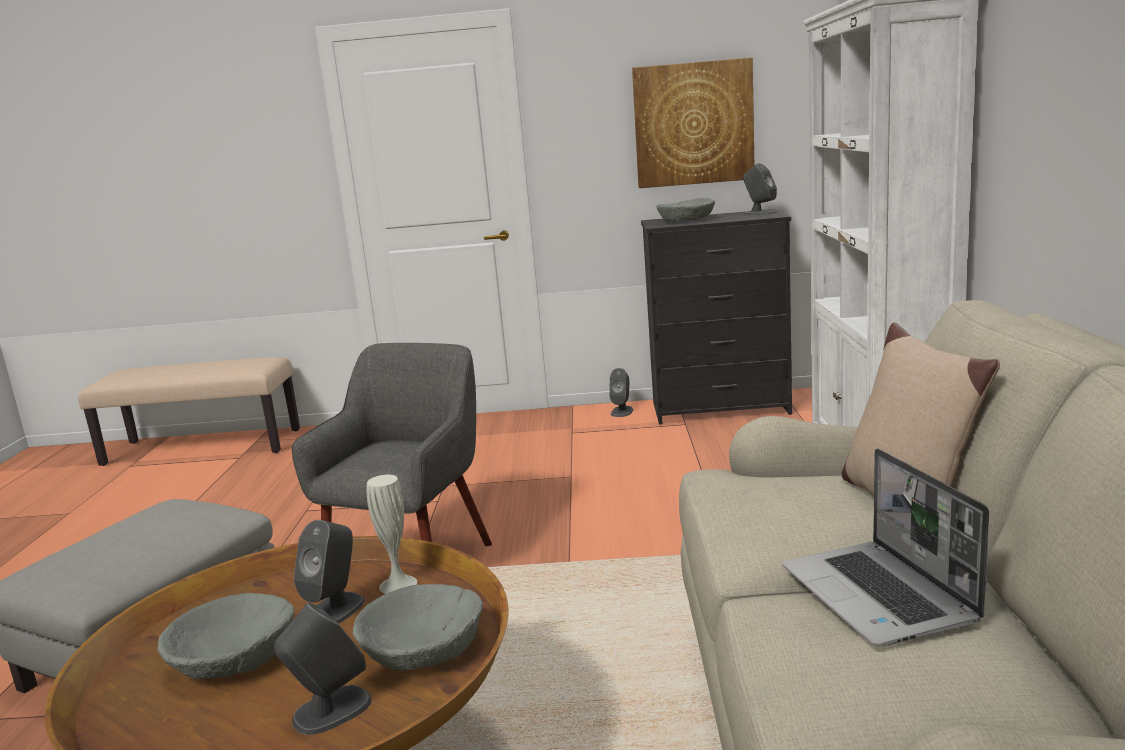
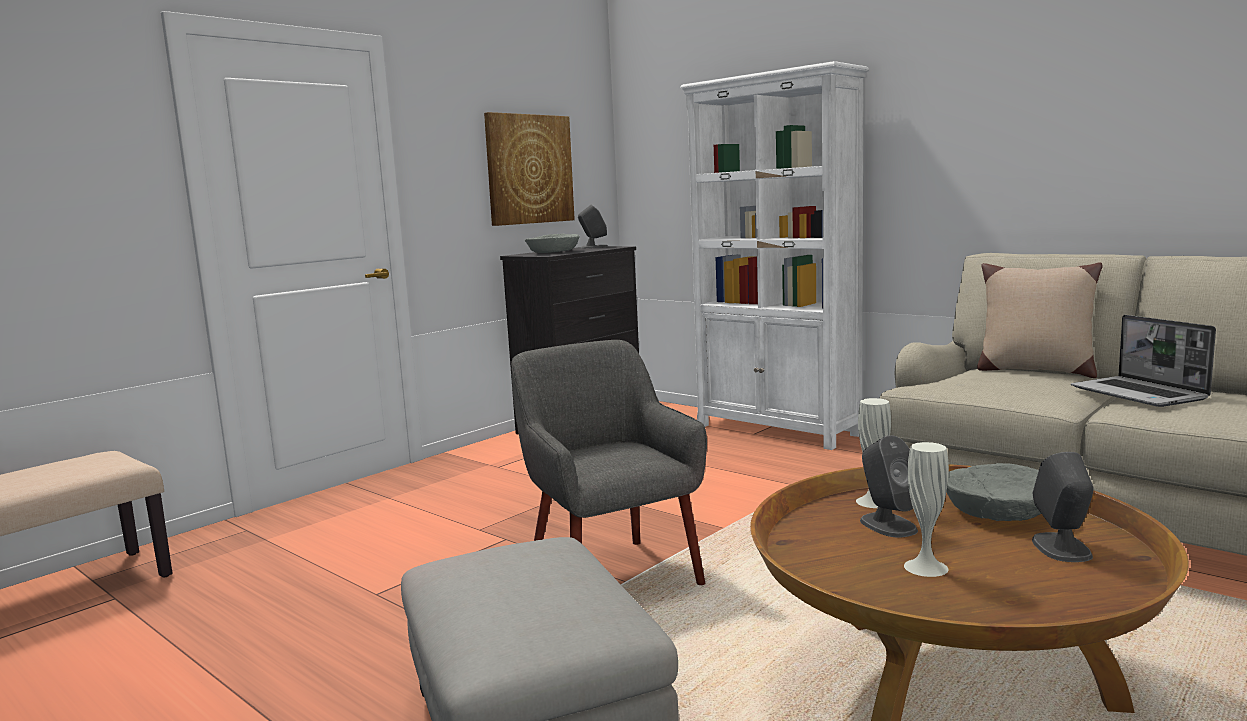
camera: 50 degrees left, 5 degrees down
grey bowl [157,593,295,679] -> white vase [904,442,949,577]
grey speaker [609,368,633,417] -> none
laptop [782,448,989,646] -> laptop turned 45 degrees clockwise [1071,315,1216,407]

